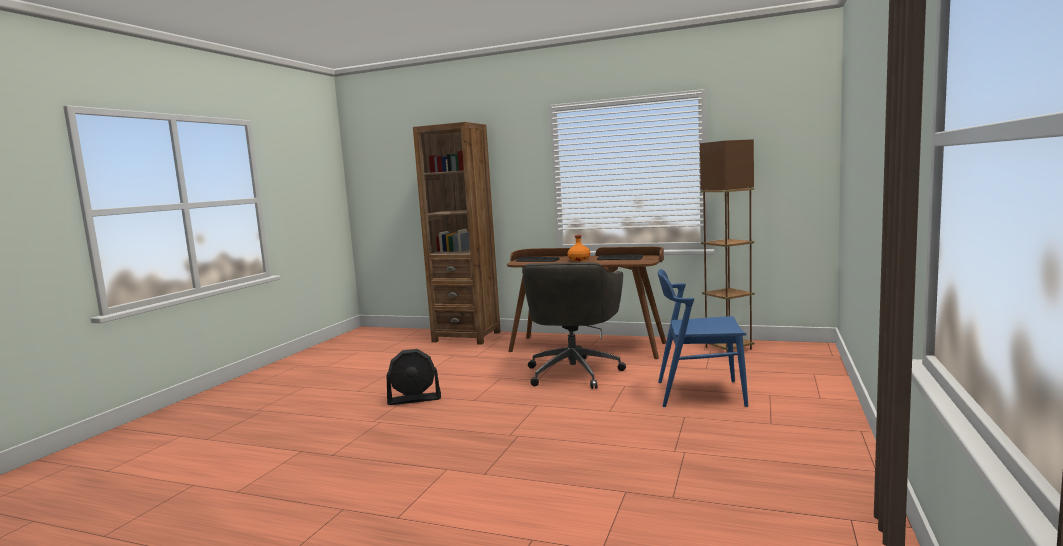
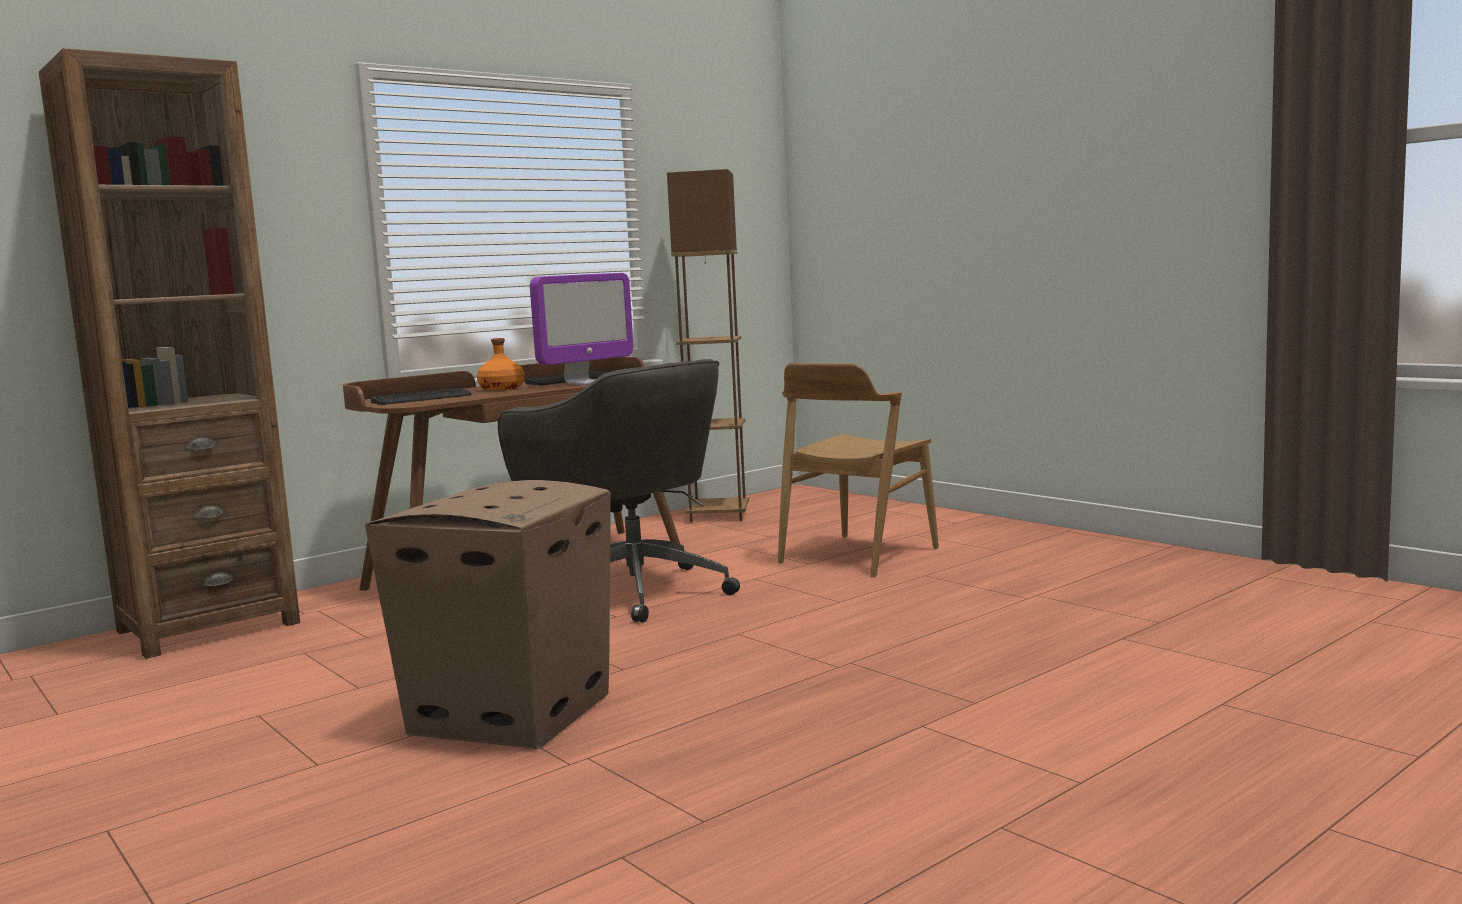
camera: 60 degrees left, 0 degrees up
black fan [387,349,441,405] -> cardboard box [365,480,611,749]
blue chair [658,269,748,407] -> brown chair [778,363,939,577]
none -> monitor [530,273,633,385]

